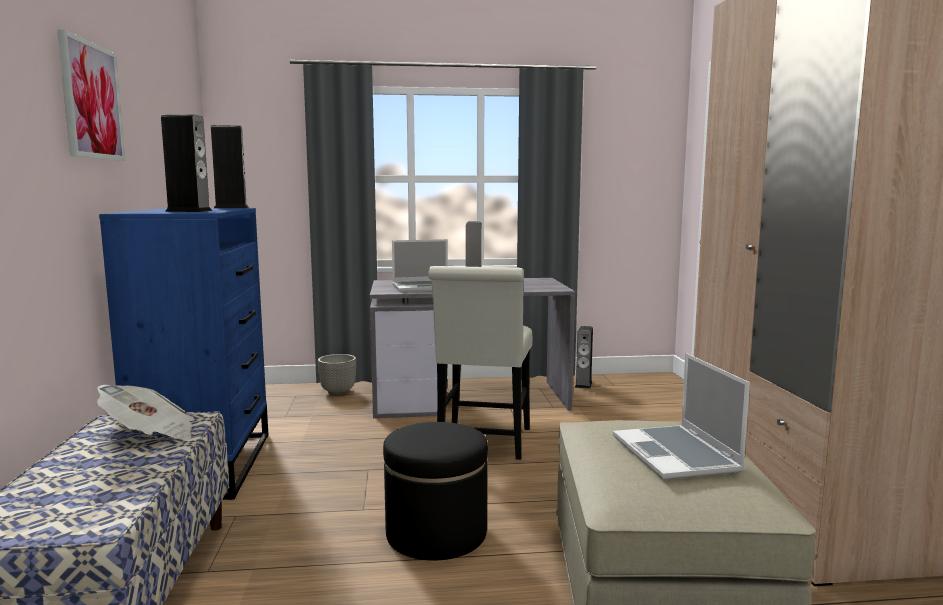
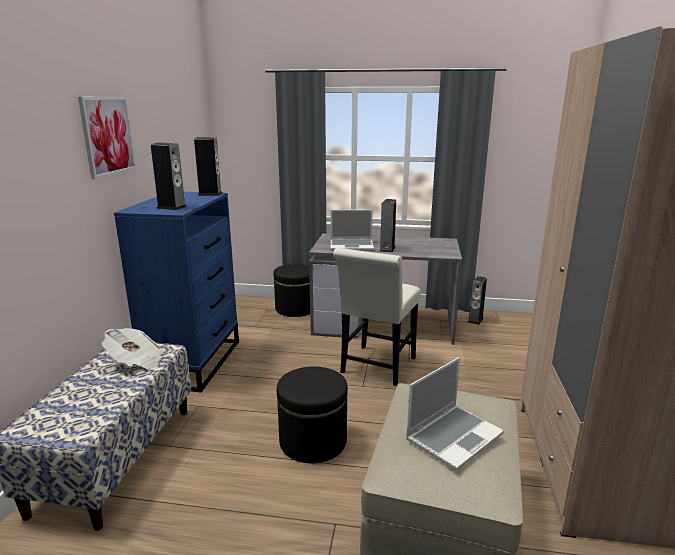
camera: 15 degrees right, 10 degrees up
planter [318,354,356,395] -> black ottoman [274,264,310,317]
laptop [613,353,750,480] -> laptop turned 135 degrees counterclockwise [406,357,504,471]

